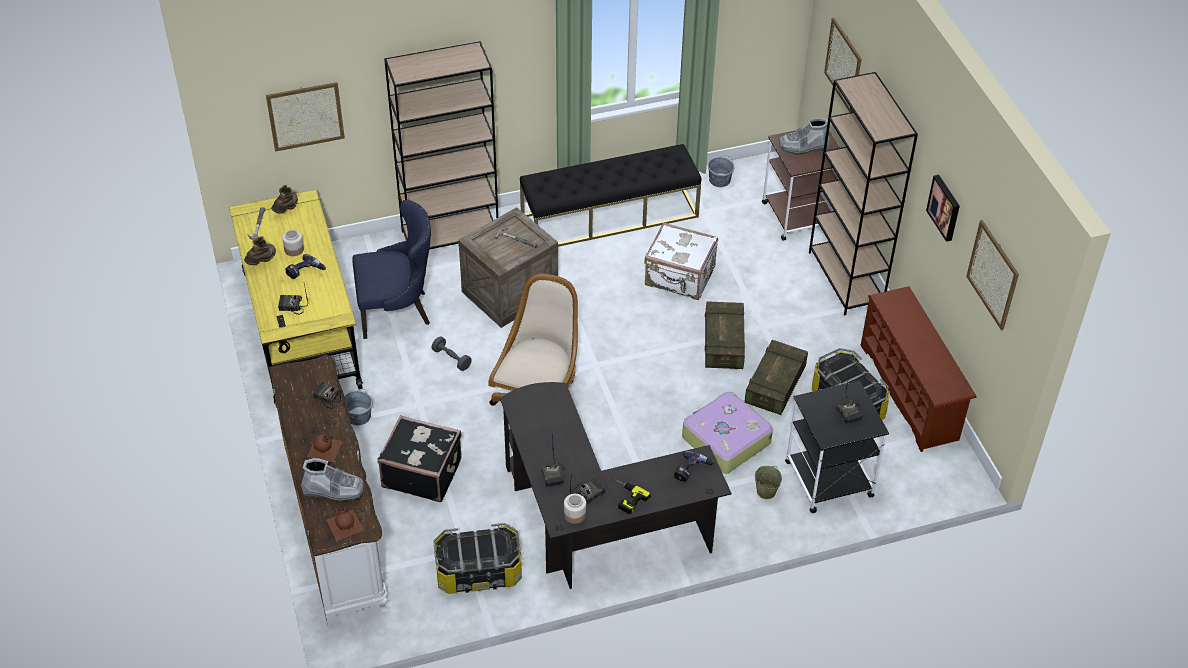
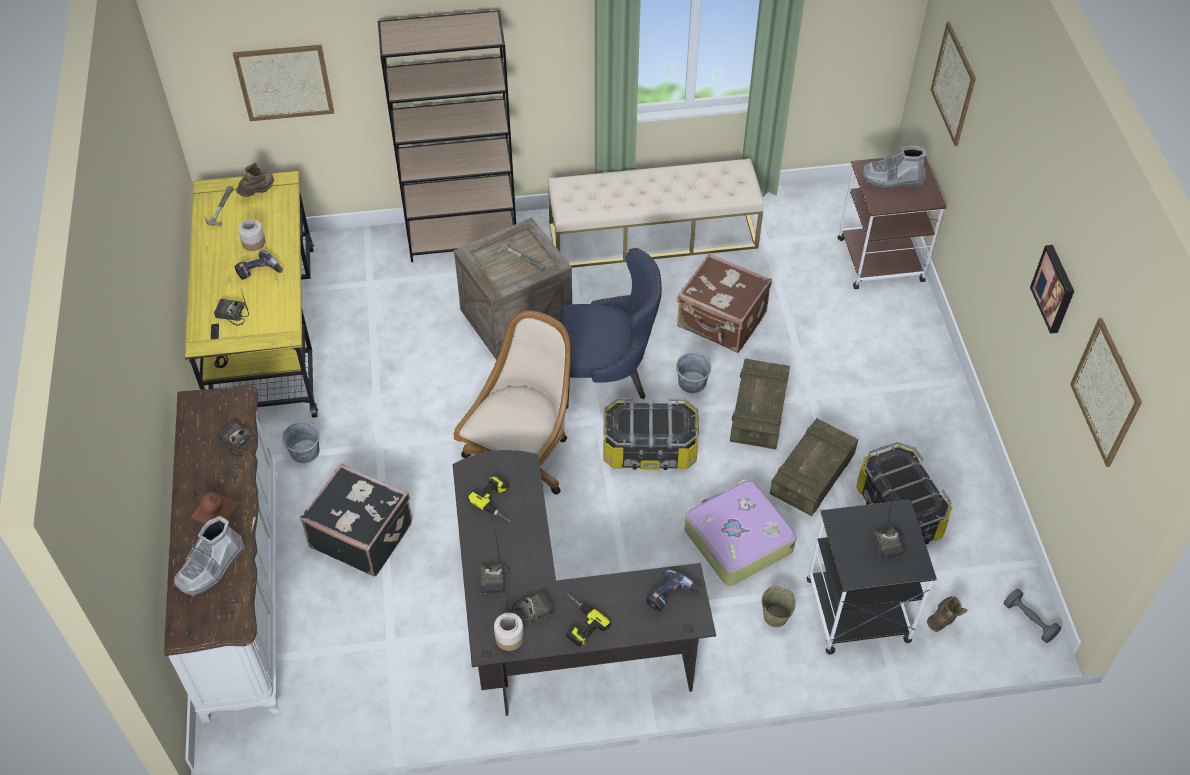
camera: 10 degrees right, 5 degrees up
brown boot [244,236,276,265] -> brown boot moved to [927,596,967,632]
grey boot [301,458,364,501] -> grey boot turned 105 degrees clockwise [173,516,245,597]
brown bottle [326,507,364,541] -> none
blue chair [352,200,431,339] -> blue chair moved to [561,248,662,409]
grey dumbbell [432,336,472,371] -> grey dumbbell moved to [1004,589,1061,643]
storage box [434,523,522,594] -> storage box moved to [603,398,699,470]
black bench [520,144,701,247] -> beige bench [548,159,764,268]
white suitcase [644,222,718,300] -> brown suitcase [677,253,772,353]
grey bucket [708,155,734,187] -> grey bucket moved to [676,352,711,393]
beige bookcase [809,72,918,315] -> none
brown shoe rack [860,286,976,452] -> none
none -> power drill [468,475,511,522]

